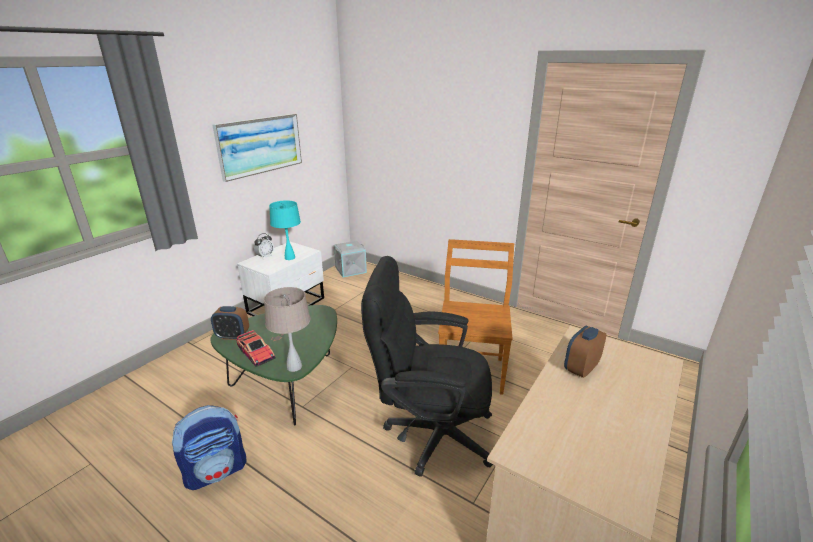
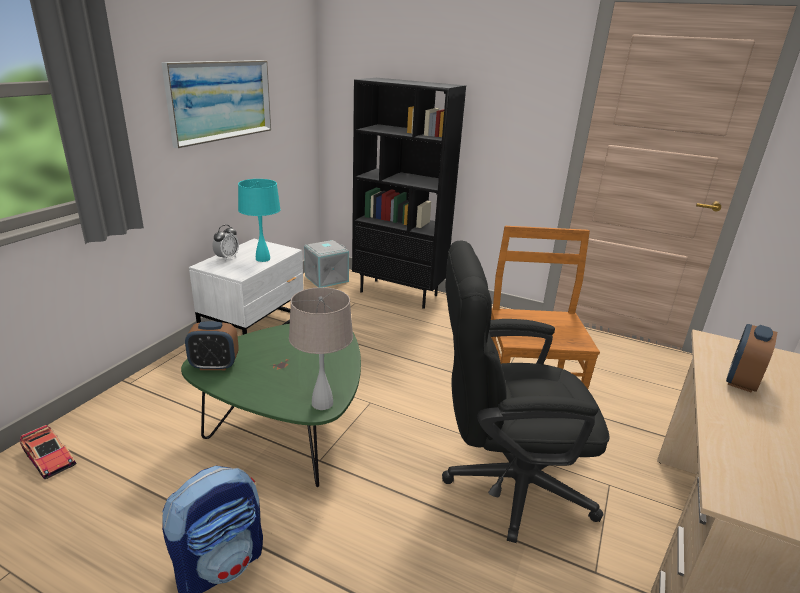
camera: 10 degrees left, 0 degrees up
toy car [236,330,276,367] -> toy car moved to [19,425,77,479]
none -> black bookcase [352,78,466,309]

